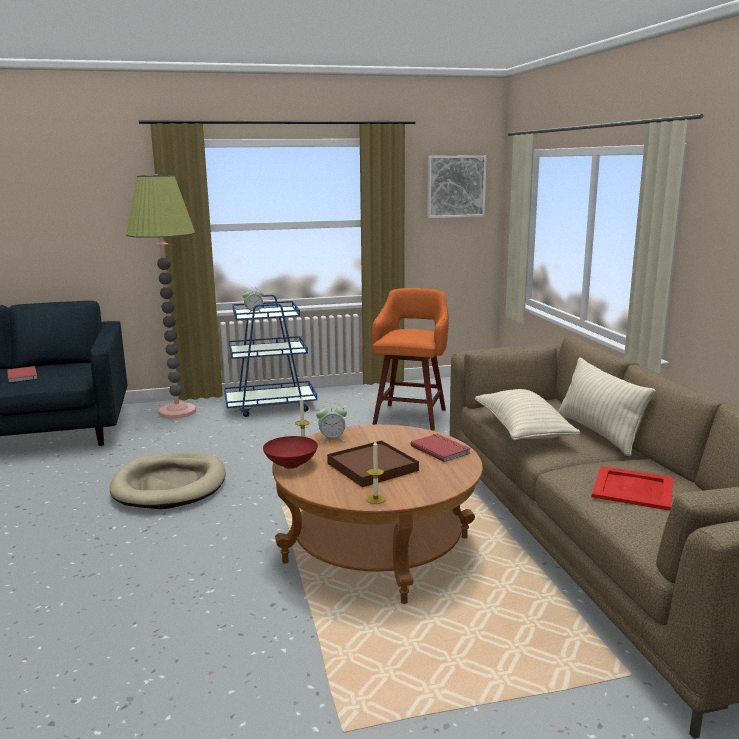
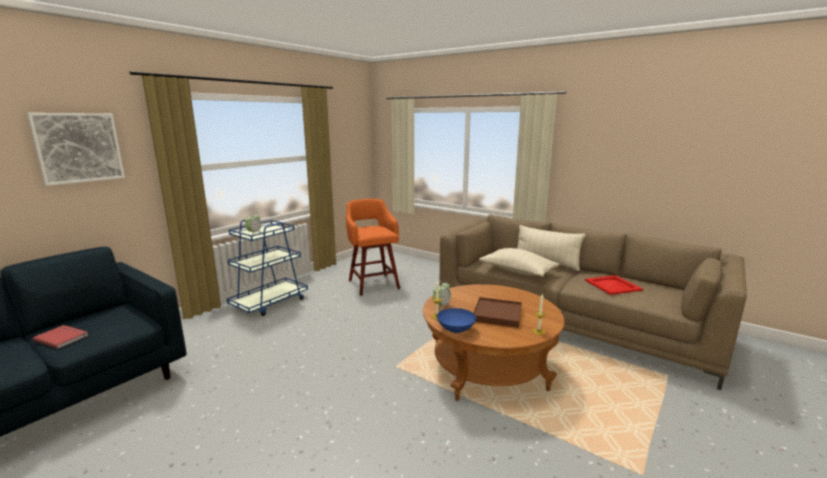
camera: 40 degrees left, 0 degrees up
beige dog bed [110,453,226,509] -> none
floor lamp [126,174,196,419] -> none
red bowl [263,436,318,469] -> blue bowl [437,308,476,333]
red book [411,434,471,462] -> none
picture [427,155,487,218] -> picture moved to [27,113,125,186]

